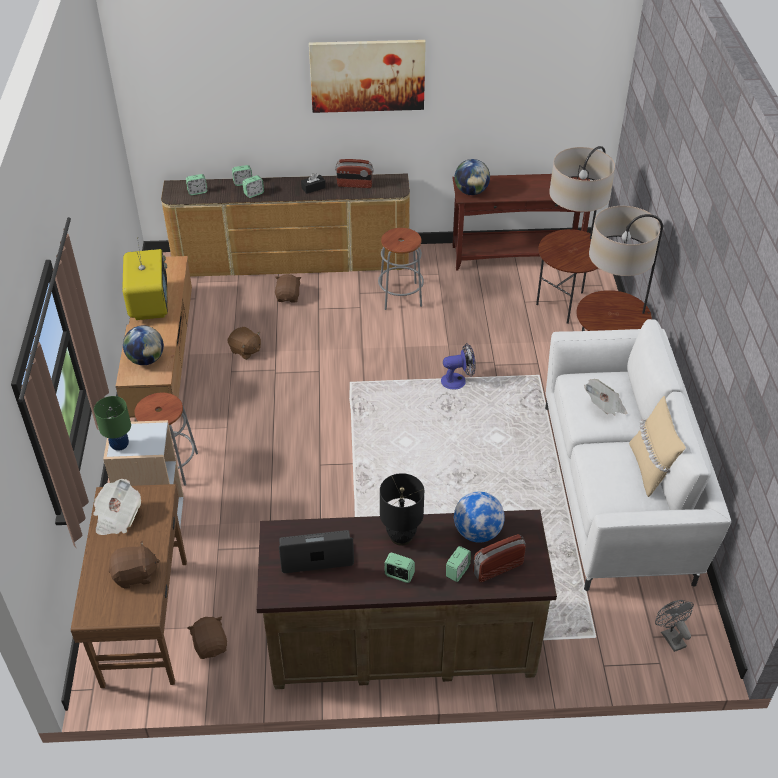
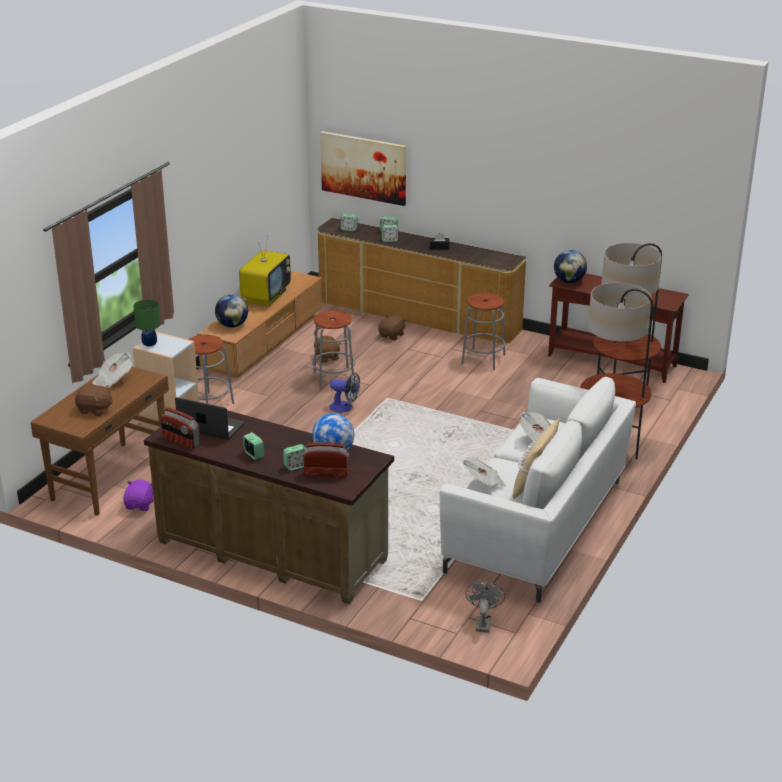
camera: 30 degrees right, 15 degrees down
brown plush toy [187,616,227,659] -> purple plush toy [123,480,154,511]
picture [309,40,426,113] -> picture moved to [320,131,406,206]
radio [335,159,374,188] -> radio moved to [161,407,200,450]
black table lamp [380,473,424,546] -> none
fan [441,343,476,390] -> fan moved to [330,373,360,413]
none -> grey stool [312,311,355,389]
none -> newspaper [462,457,506,487]

